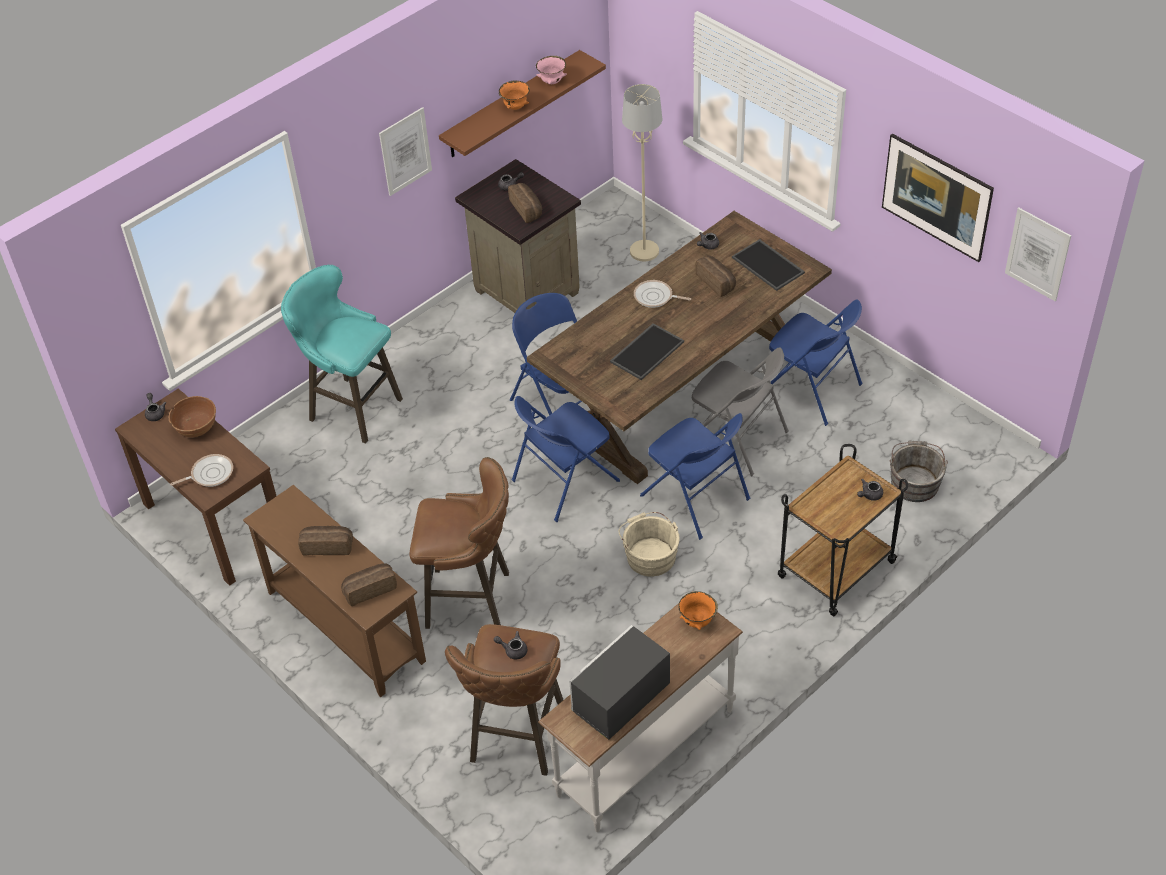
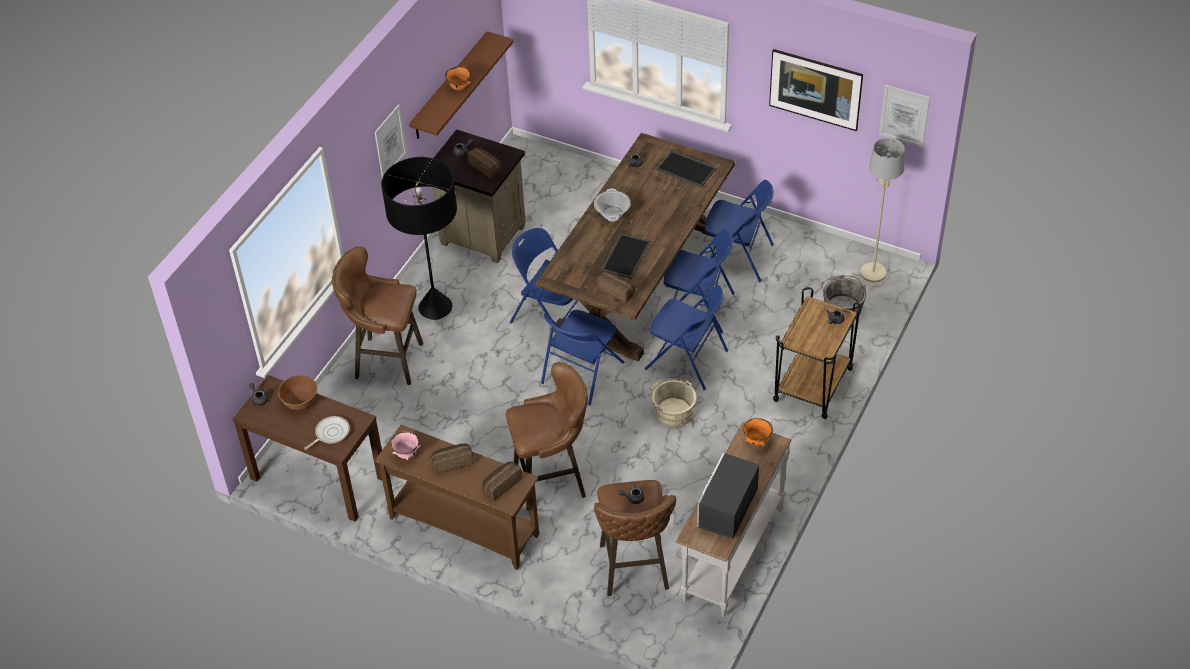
camera: 20 degrees left, 0 degrees up
turquoise stool [281,265,403,444] -> brown stool [332,246,423,385]
pink bowl [536,56,567,84] -> pink bowl moved to [391,431,421,460]
beige floor lamp [622,84,662,261] -> beige floor lamp moved to [860,138,905,282]
frying pan [634,280,691,308] -> cooking pot [594,188,631,222]
grey chair [692,347,789,476] -> blue chair [664,229,735,334]
bread [695,256,736,297] -> bread moved to [597,271,635,303]
none -> black floor lamp [381,157,457,320]

